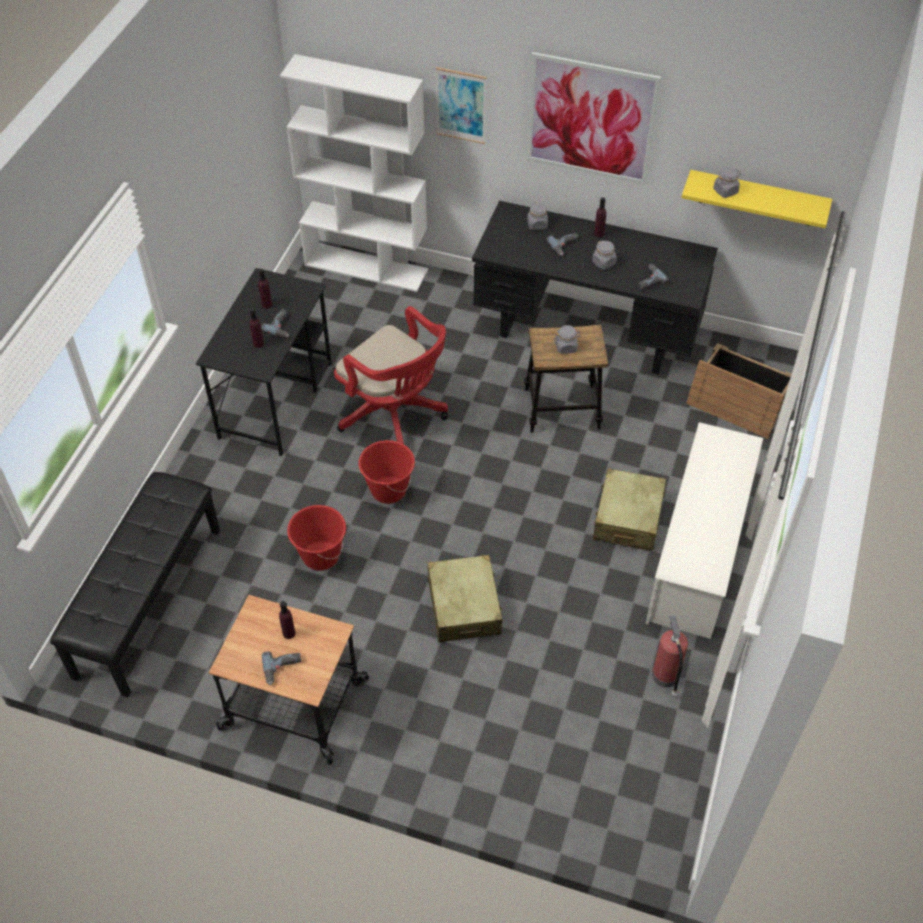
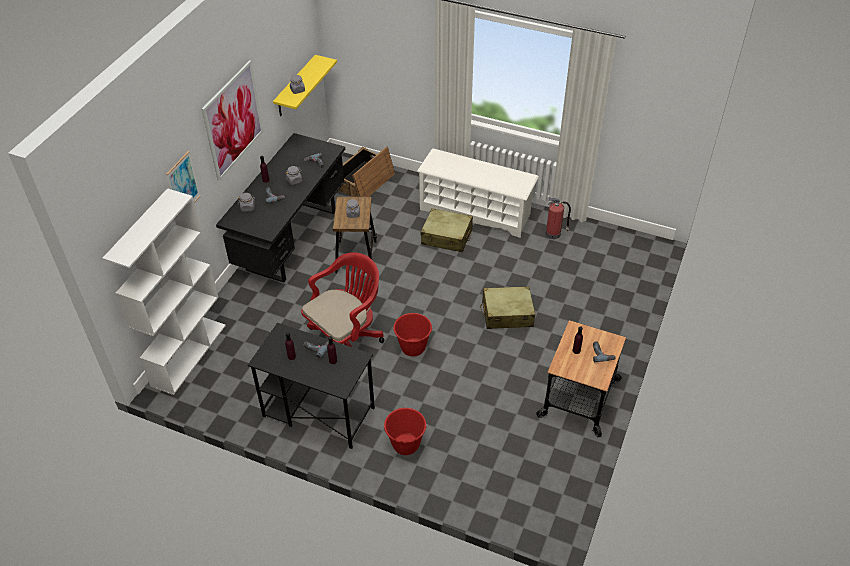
camera: 85 degrees left, 5 degrees down
black bench [50,472,220,697] -> none
red bucket [287,505,346,571] -> red bucket moved to [383,408,427,455]

